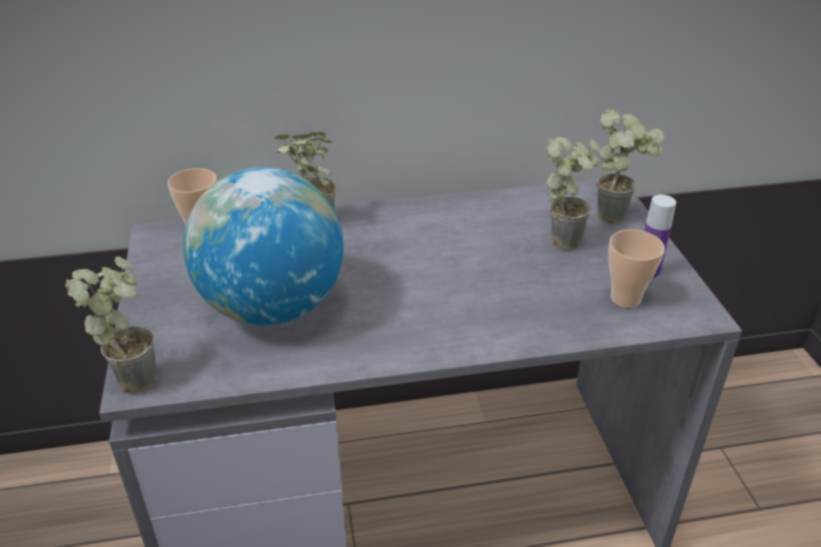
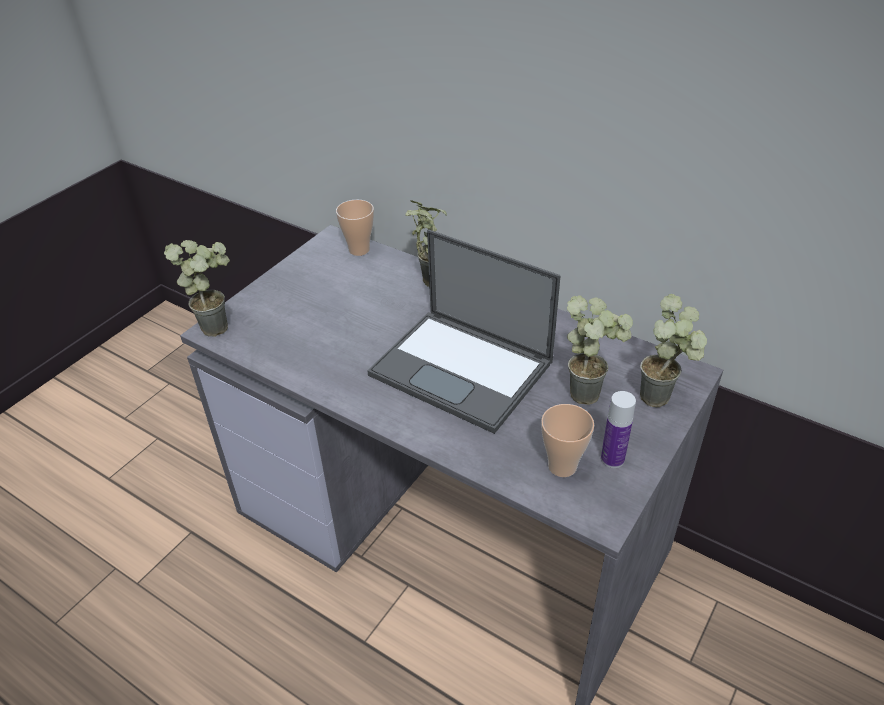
camera: 45 degrees right, 5 degrees up
globe [183,167,344,326] -> none
none -> laptop [367,229,561,434]

